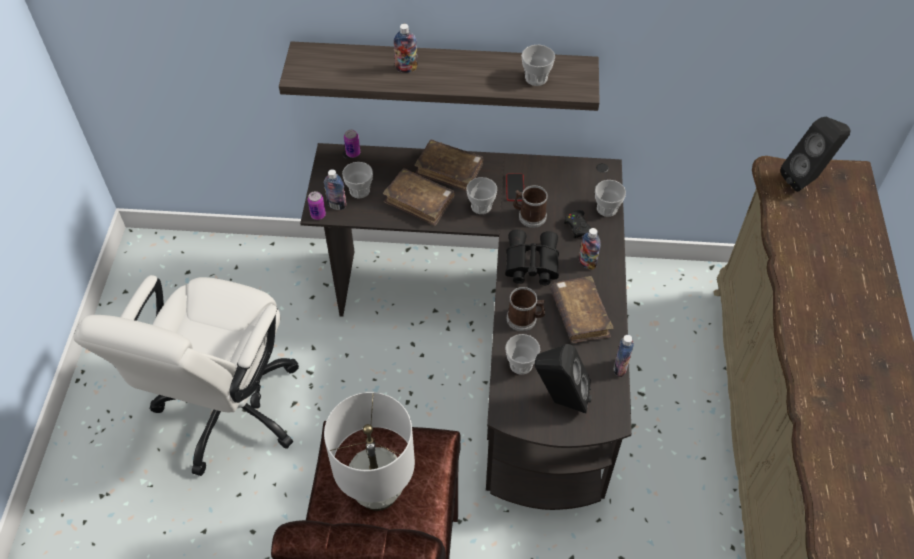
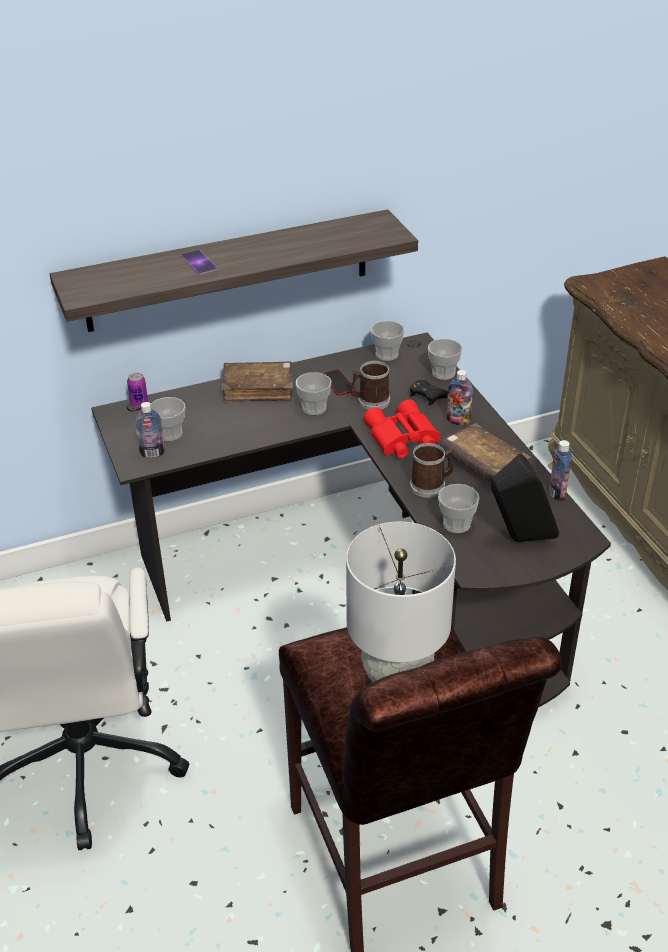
camera: 25 degrees left, 15 degrees down
can [308,191,326,220] -> none
brown book [383,168,455,226] -> none
bottle [393,24,418,73] -> phone [181,250,218,275]
black binoculars [505,229,559,285] -> red binoculars [364,399,441,458]
cup [521,45,555,86] -> cup moved to [371,321,405,361]
black speaker [781,117,851,192] -> none

